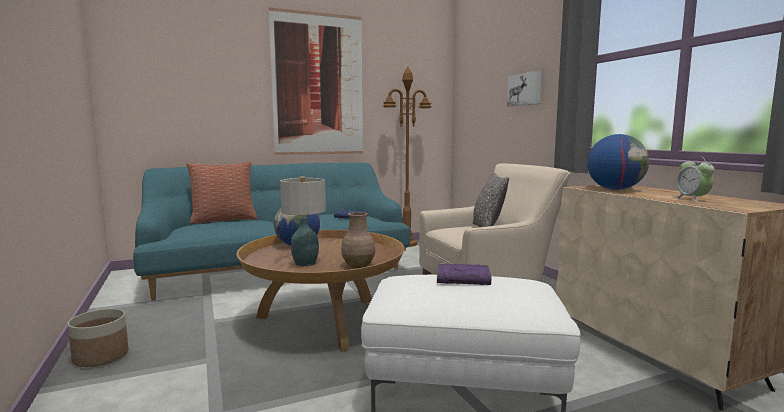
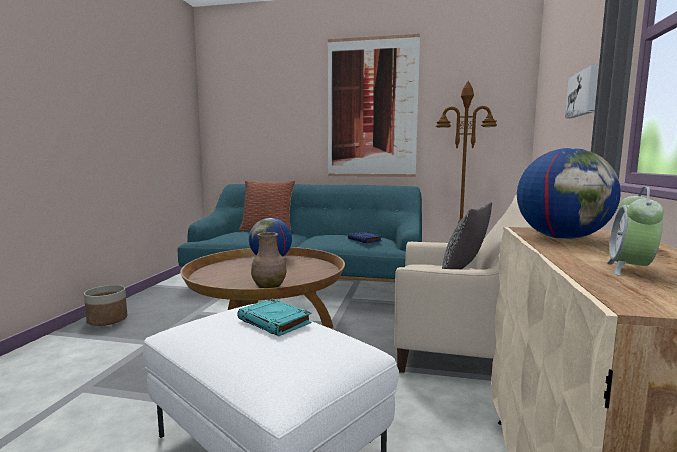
camera: 35 degrees right, 0 degrees up
table lamp [280,177,326,266] -> none
purple book [437,263,491,285] -> turquoise book [237,299,312,336]

